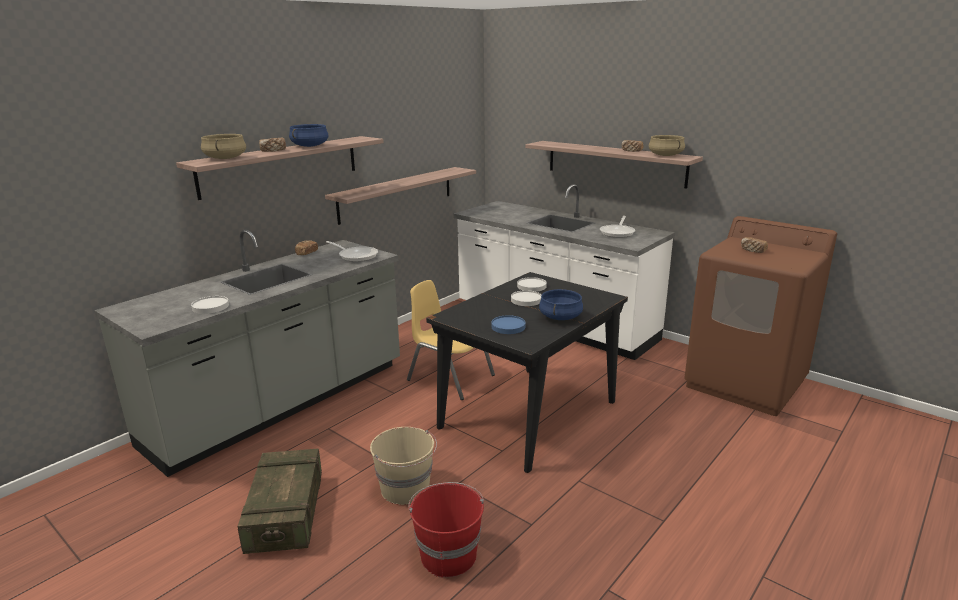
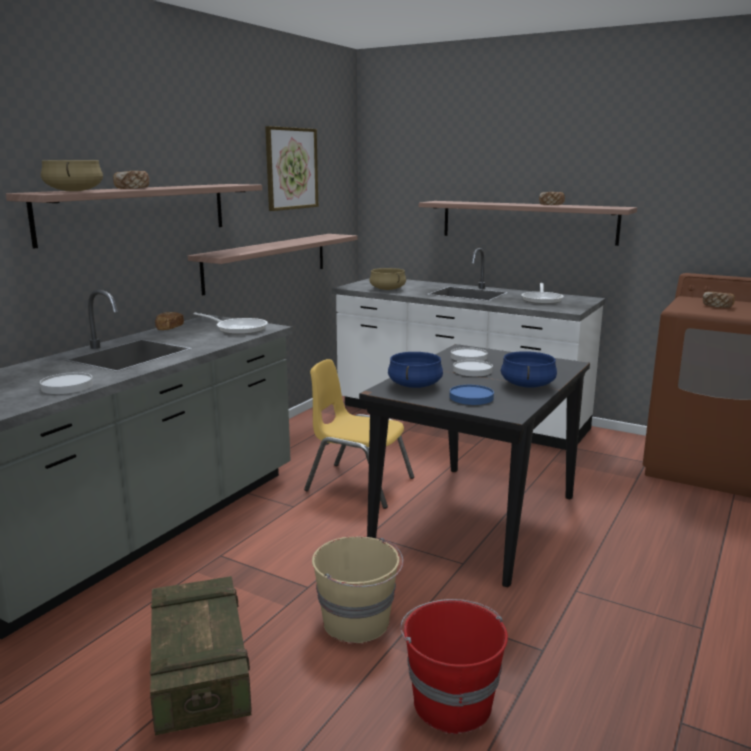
camera: 10 degrees left, 5 degrees down
blue cooking pot [289,124,329,147] -> blue cooking pot moved to [388,352,443,388]
beige cooking pot [649,135,685,156] -> beige cooking pot moved to [369,268,406,290]
none -> picture [265,126,318,211]

